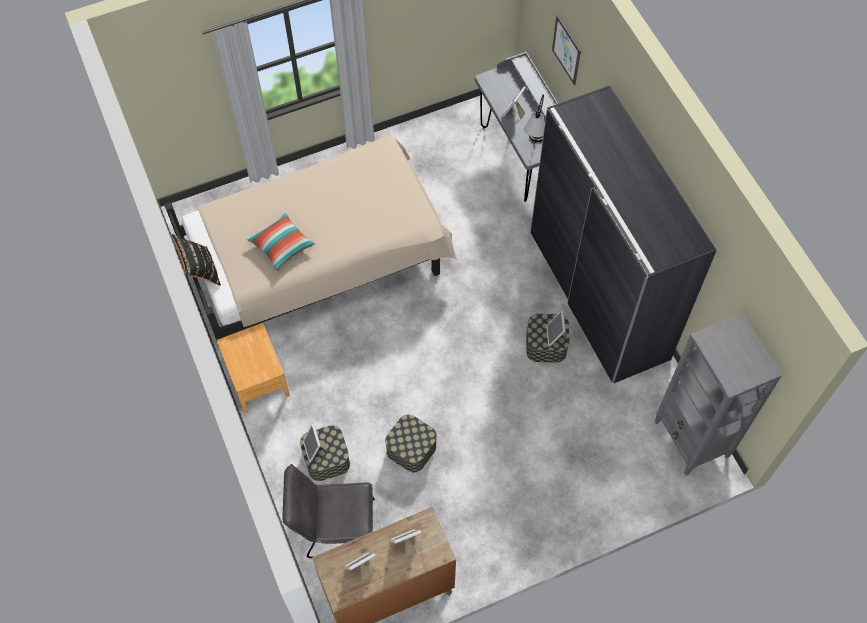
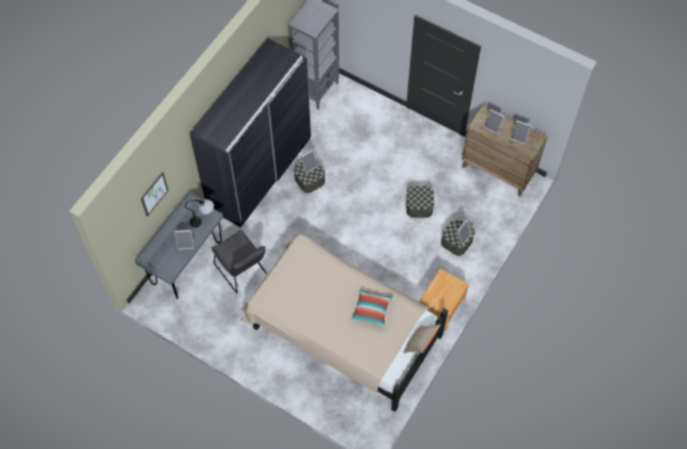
camera: 125 degrees left, 0 degrees up
black pillow [171,234,221,286] -> beige pillow [403,324,441,353]
grey chair [282,464,375,558] -> grey chair moved to [211,230,267,293]

